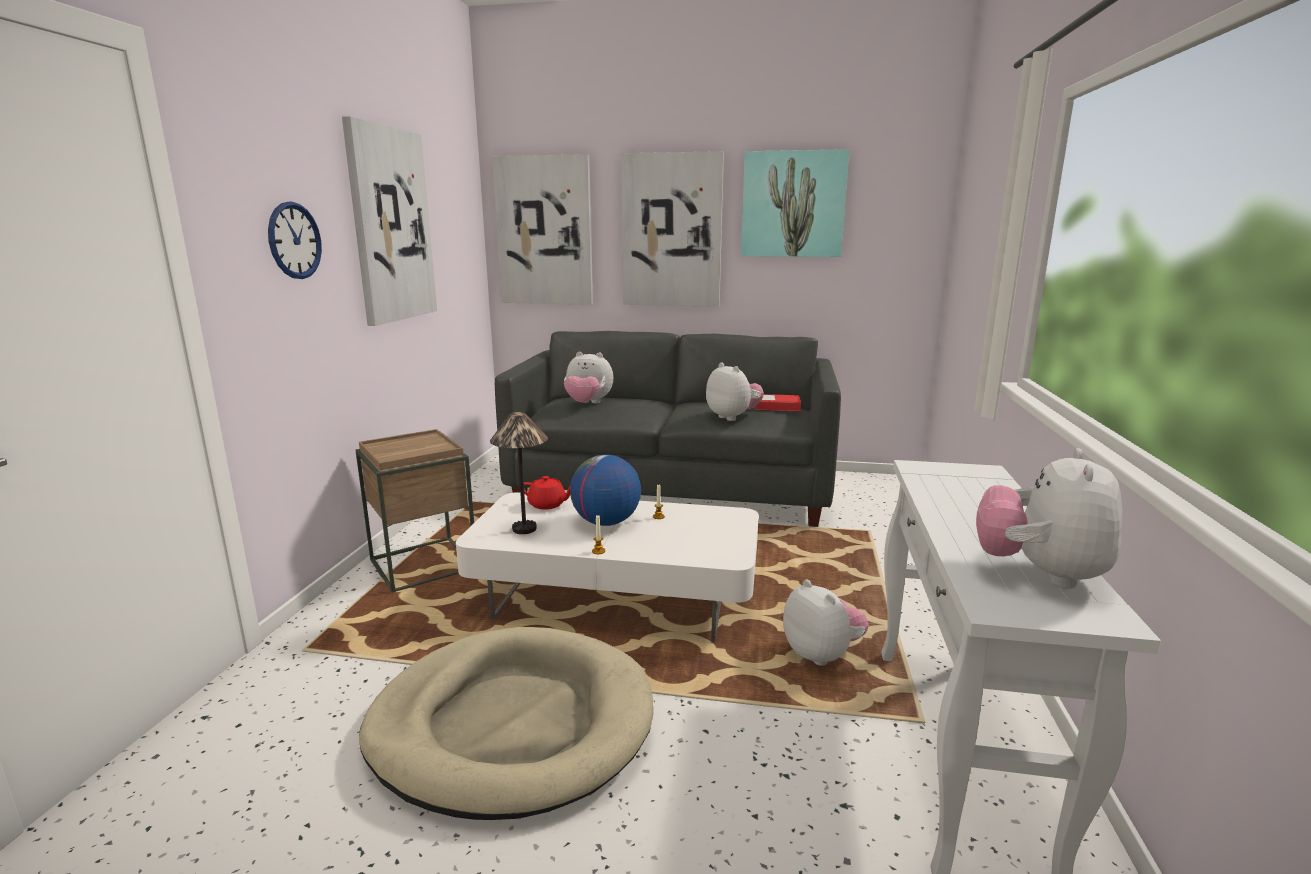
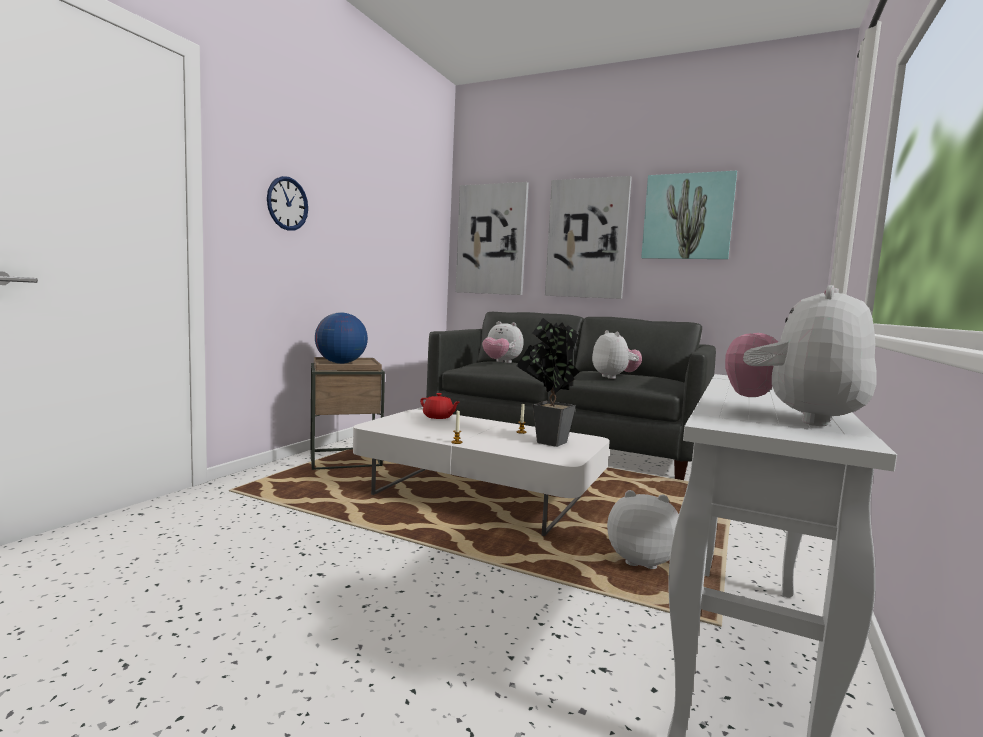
camera: 15 degrees right, 10 degrees down
picture [342,116,437,326] -> none
beige dog bed [359,627,653,820] -> none
table lamp [490,412,548,534] -> none
globe [570,455,641,526] -> globe moved to [315,312,368,364]
book [755,394,801,412] -> none
plush toy [783,579,869,666] -> plush toy turned 60 degrees counterclockwise [607,490,679,569]
none -> potted plant [516,318,580,447]

